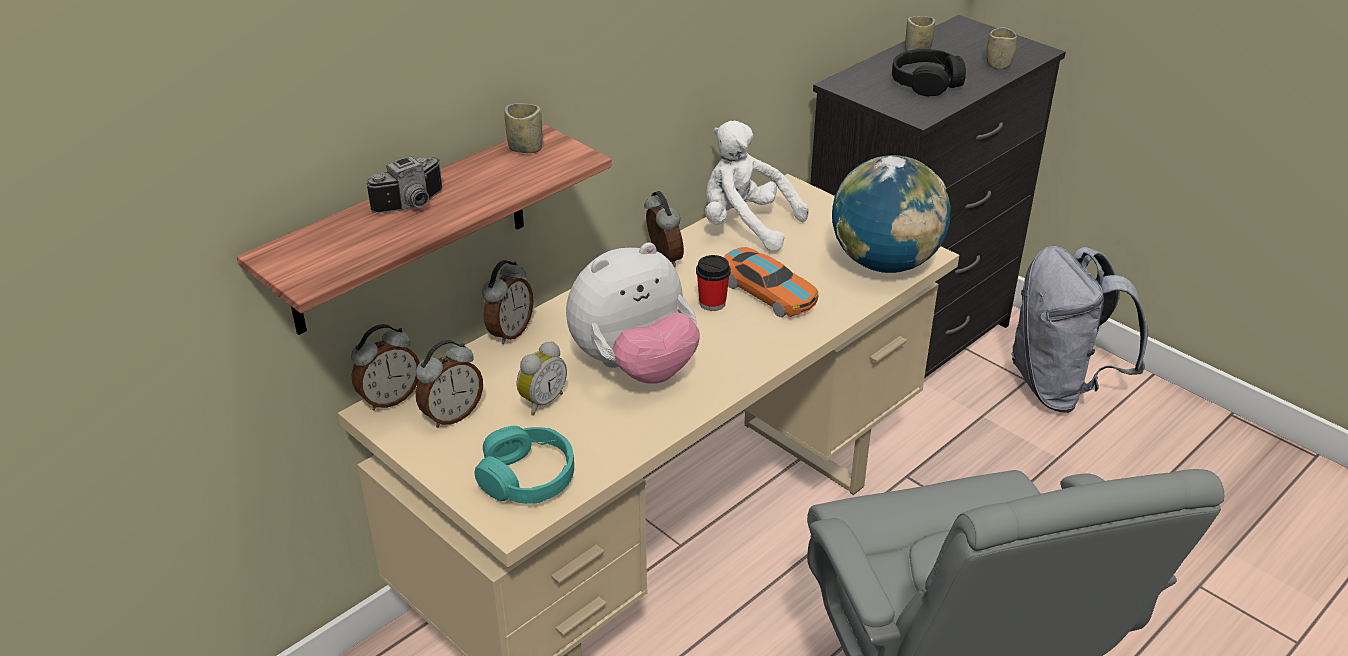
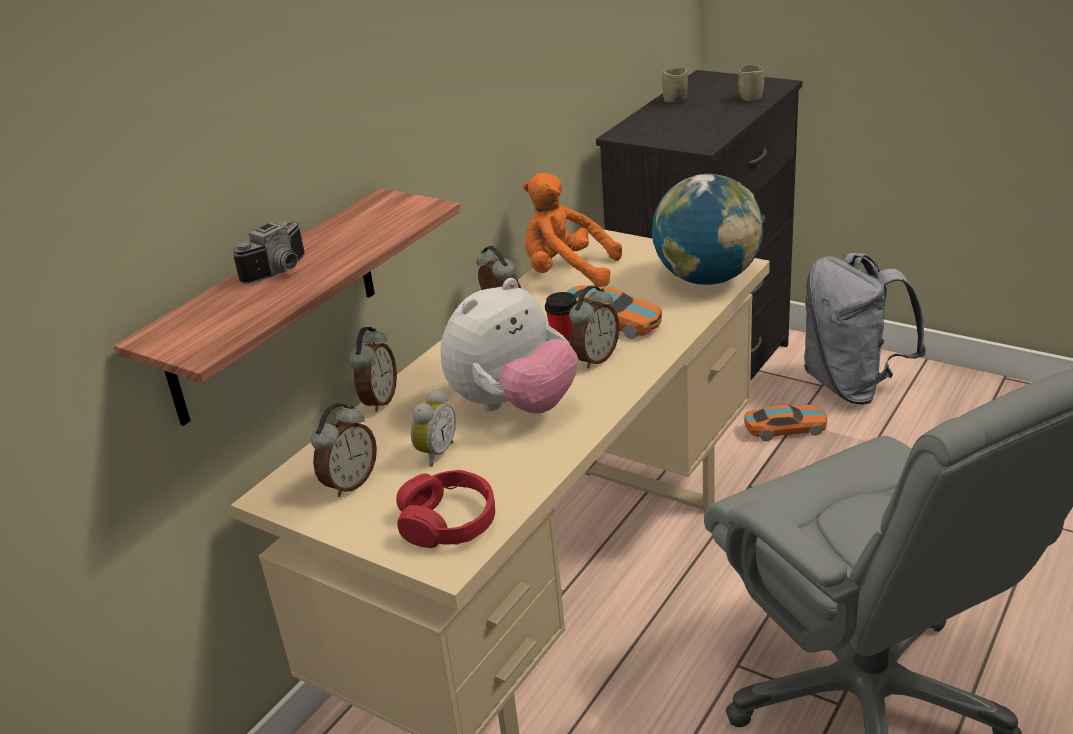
camera: 10 degrees left, 5 degrees down
alarm clock [351,324,420,410] -> alarm clock moved to [569,285,619,369]
turquoise headphones [474,426,574,504] -> red headphones [396,470,495,548]
cup [504,103,542,153] -> none
white plush toy [705,121,809,251] -> orange plush toy [523,173,622,287]
black headphones [892,49,966,97] -> none
none -> toy car [744,405,828,441]

